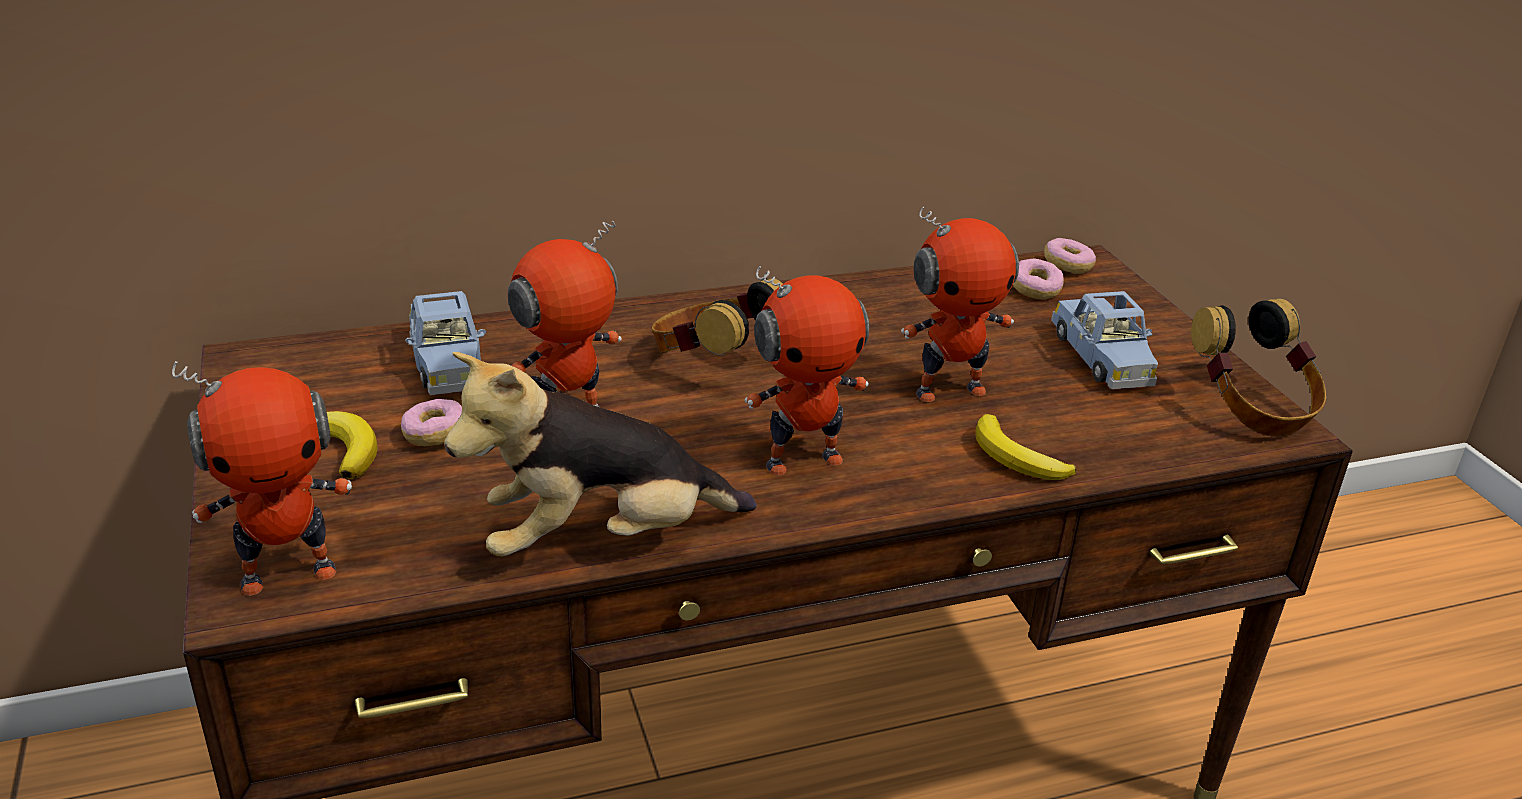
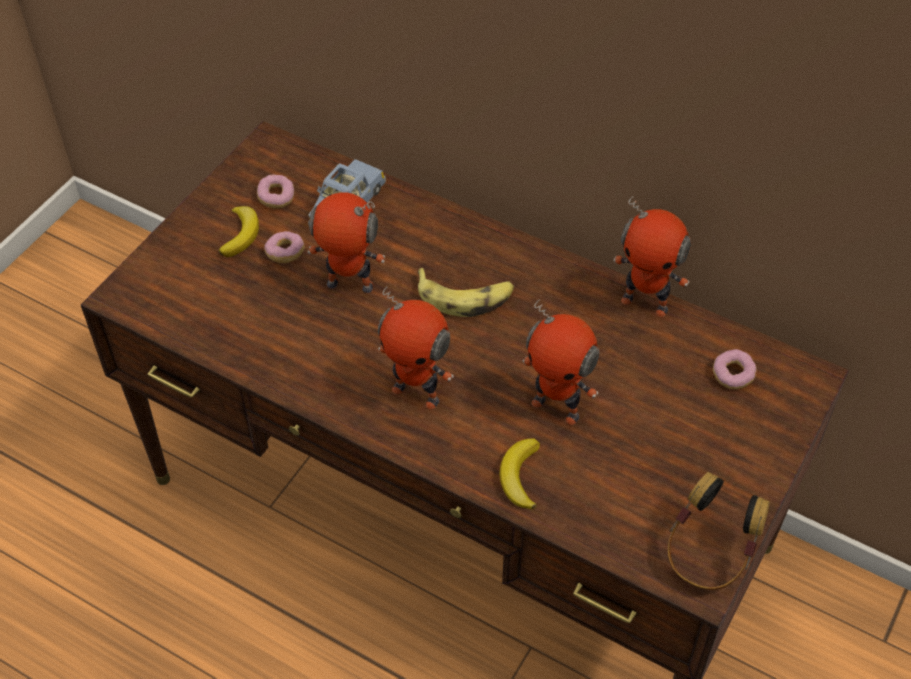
camera: 50 degrees right, 20 degrees up
toy robot [172,361,352,596] -> toy robot moved to [613,196,691,317]
plush toy [445,352,757,557] -> none
headphones [652,278,783,355] -> banana [418,268,514,317]
donut [1044,238,1096,273] -> donut moved to [257,174,294,209]
blue toy car [1051,291,1158,389] -> none

